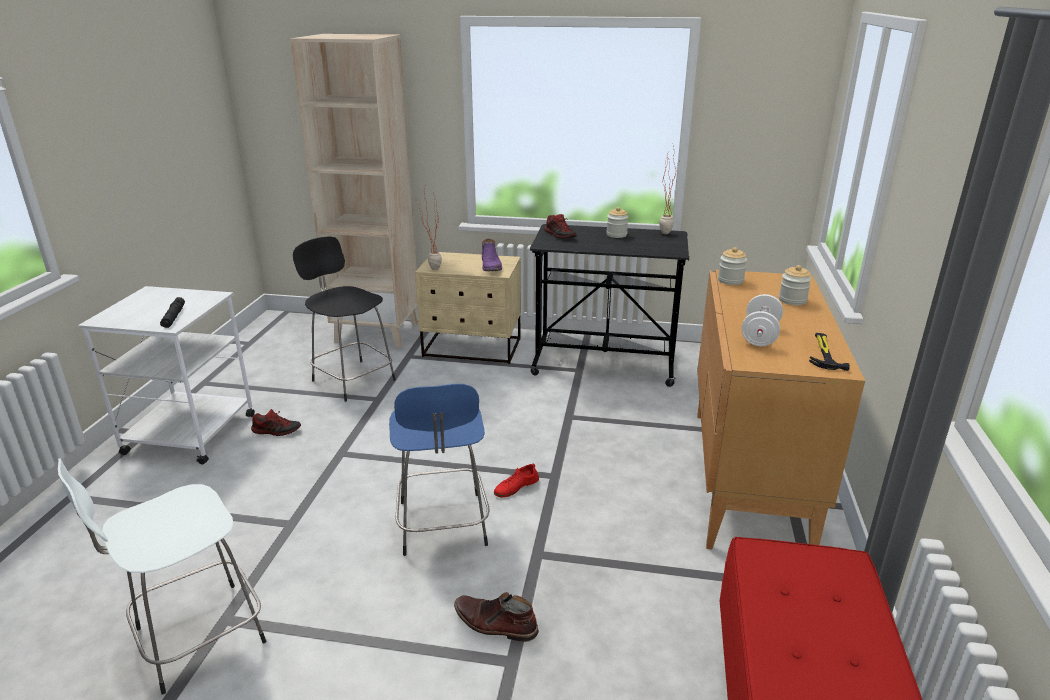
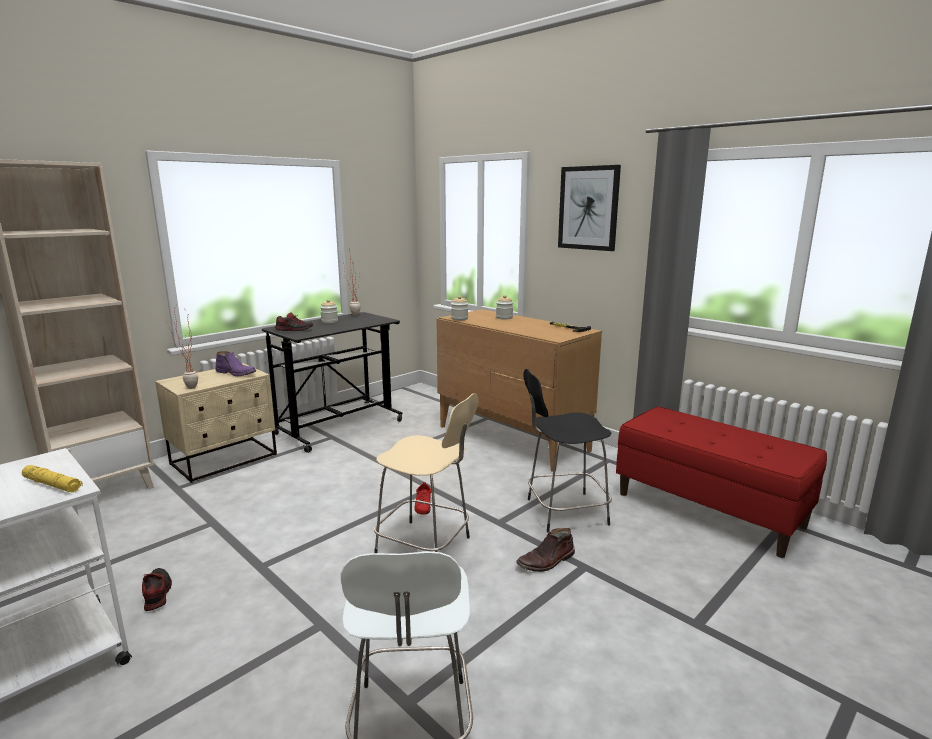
camera: 55 degrees left, 10 degrees down
black flashlight [160,297,185,328] -> yellow flashlight [22,465,83,493]
shoe [251,409,301,436] -> shoe turned 60 degrees counterclockwise [142,568,172,611]
black stool [293,237,396,402] -> black stool moved to [523,369,612,532]
blue stool [389,384,490,556] -> beige stool [374,393,479,553]
white dumbbell [742,294,783,346] -> none
none -> picture [558,165,621,251]

